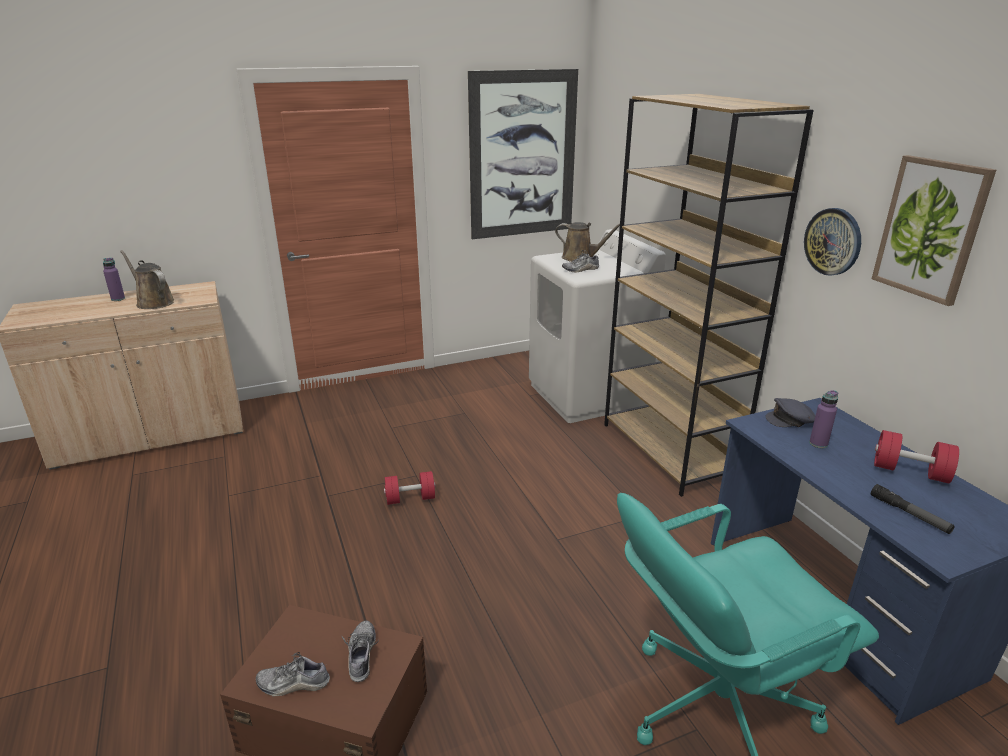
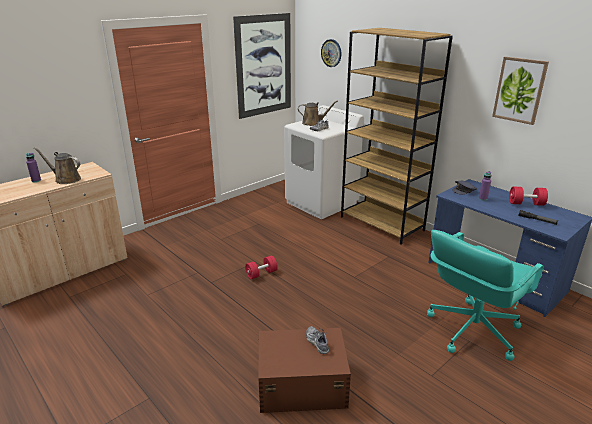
camera: 20 degrees left, 0 degrees up
shoe [256,652,330,697] -> none
wall clock [804,208,861,276] -> wall clock moved to [321,39,341,67]

